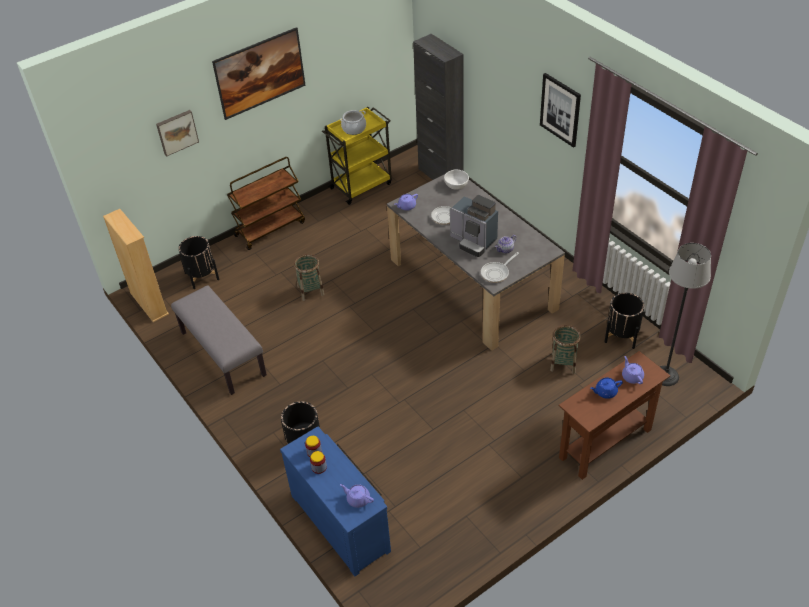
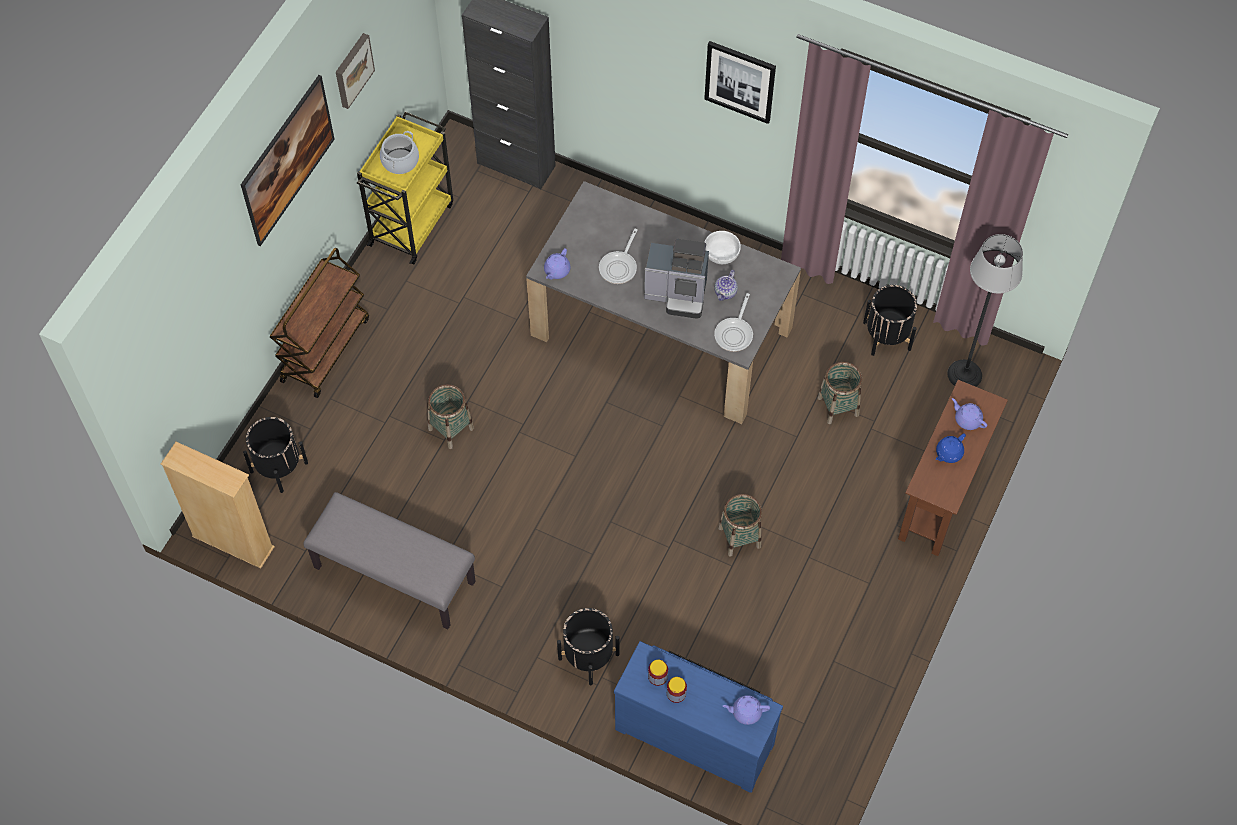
camera: 30 degrees left, 15 degrees up
picture [156,110,199,156] -> picture moved to [336,33,375,109]
white bowl [444,170,469,190] -> white bowl moved to [704,231,741,264]
none -> basket [719,494,762,557]

